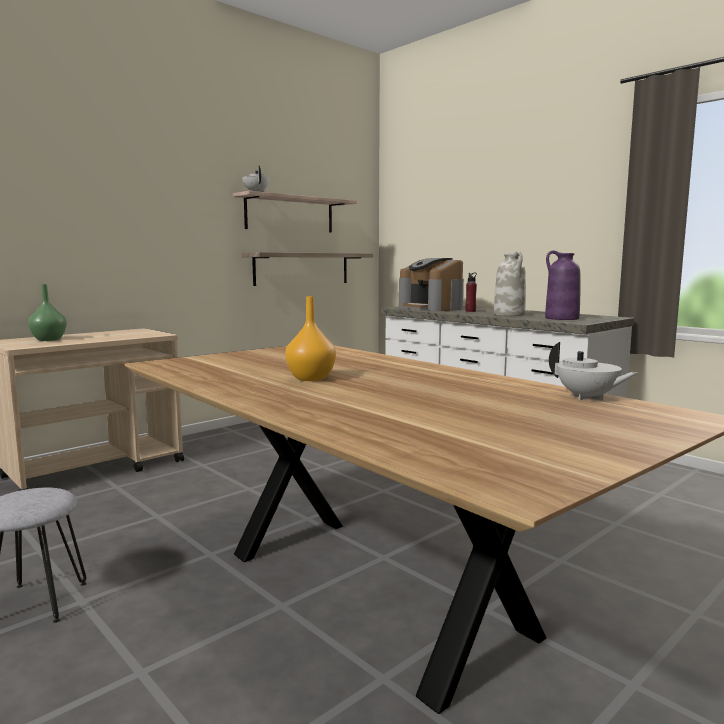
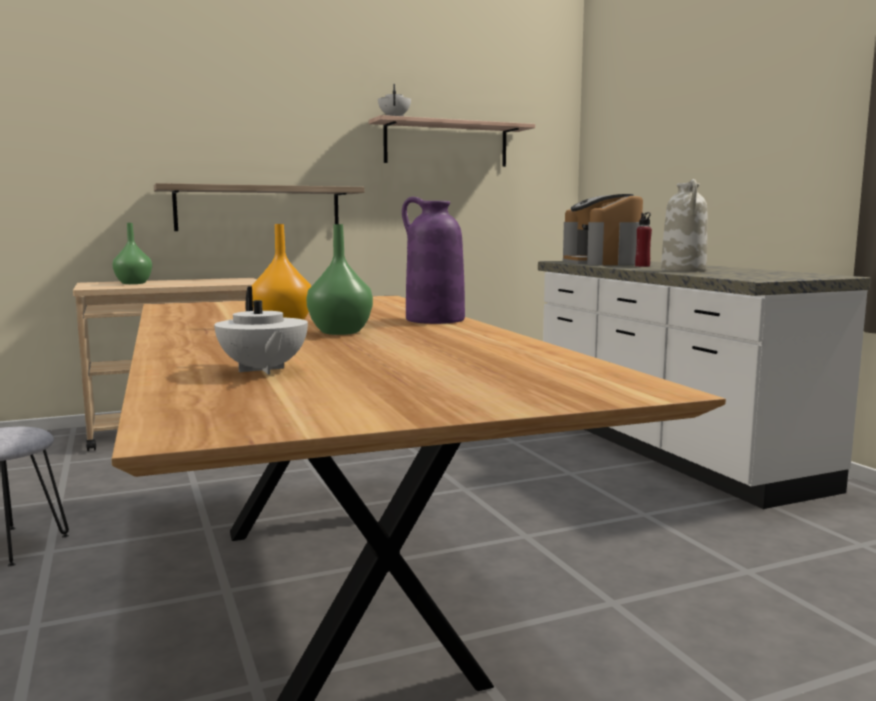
camera: 20 degrees right, 0 degrees up
shelf [242,252,373,286] -> shelf moved to [154,183,364,231]
purple vase [545,250,580,320] -> purple vase moved to [402,197,465,324]
white teapot [549,342,638,400] -> white teapot moved to [214,286,308,375]
none -> green vase [306,224,373,335]

